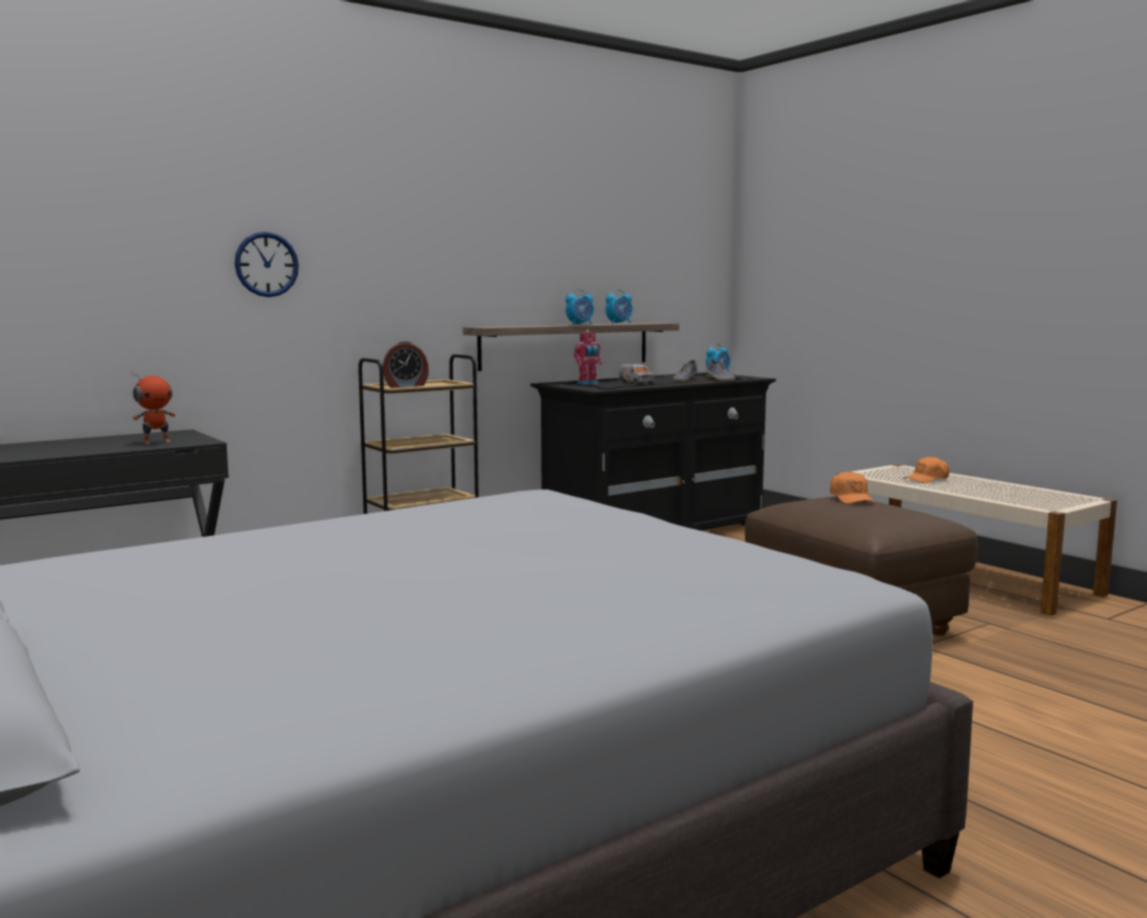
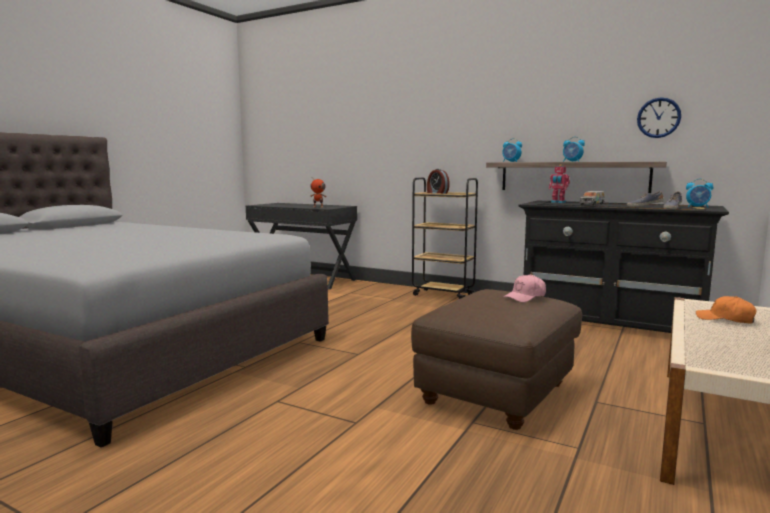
camera: 65 degrees right, 0 degrees up
wall clock [235,232,299,297] -> wall clock moved to [637,97,681,138]
alarm clock [605,289,633,324] -> alarm clock moved to [502,138,522,162]
orange cap [830,471,875,504] -> pink cap [503,274,546,302]

